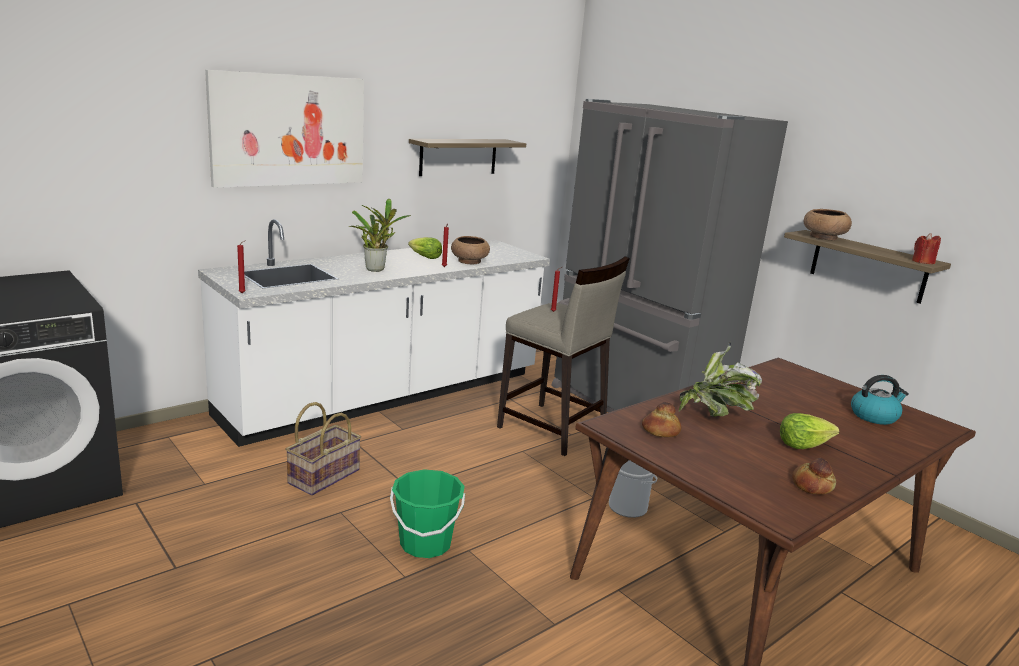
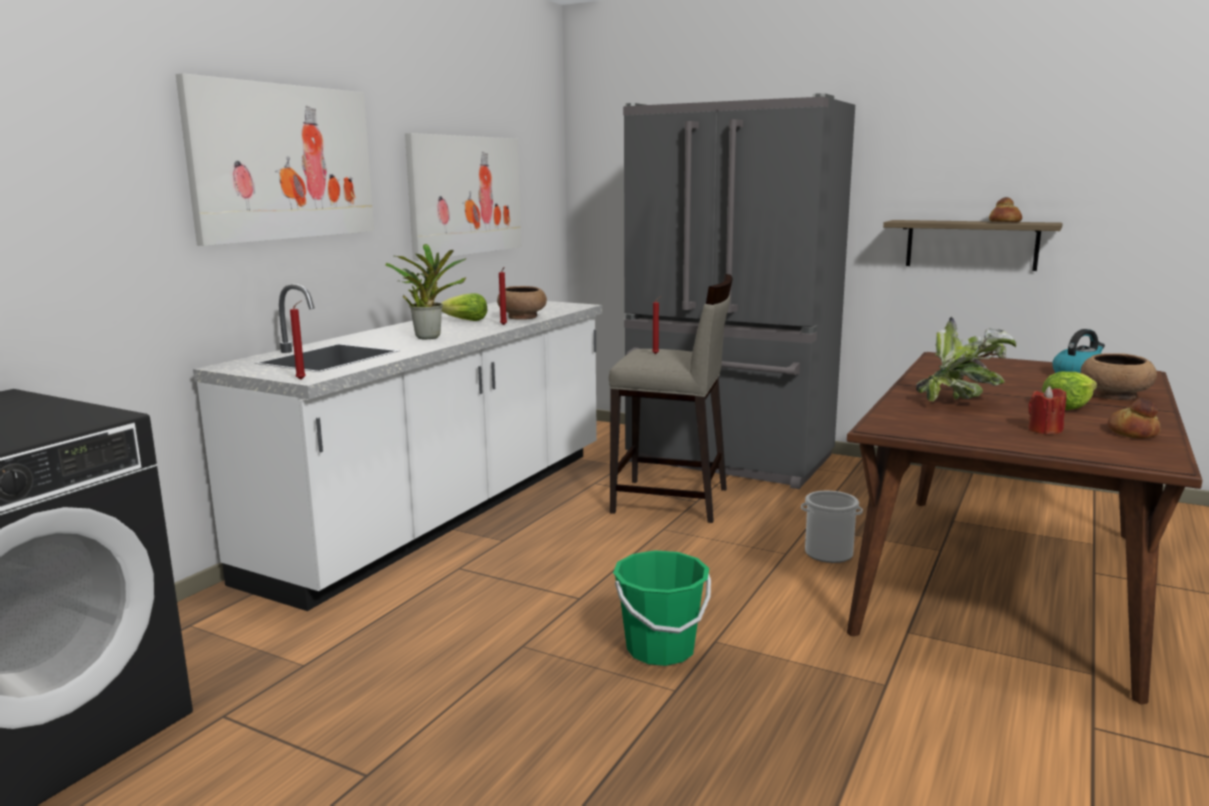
camera: 20 degrees left, 5 degrees down
basket [285,402,361,496] -> none
shelf [409,139,526,176] -> picture [405,133,521,261]
bread [642,402,681,437] -> bread moved to [989,197,1022,222]
brown bowl [804,209,852,240] -> brown bowl moved to [1081,353,1157,400]
red candle [912,233,941,264] -> red candle moved to [1028,386,1066,434]

